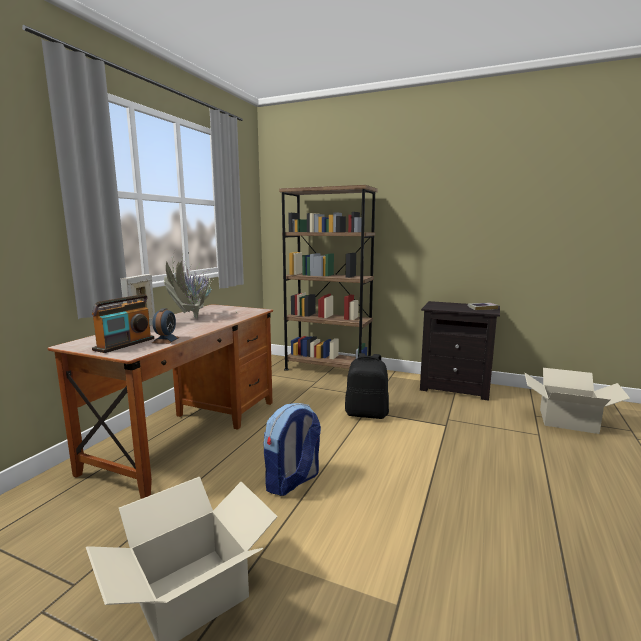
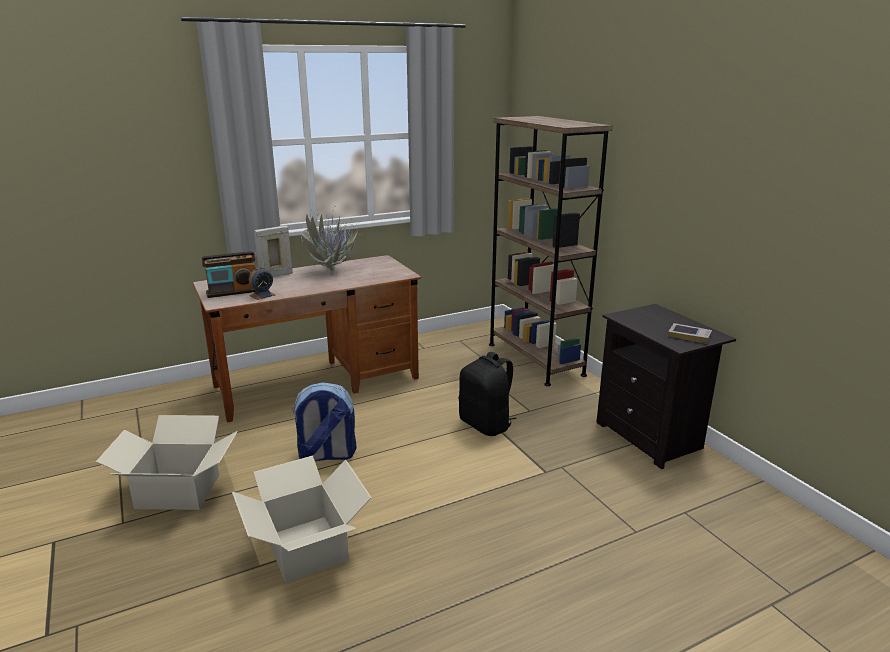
camera: 40 degrees right, 10 degrees up
cardboard box [525,368,630,434] -> cardboard box moved to [232,456,372,583]

